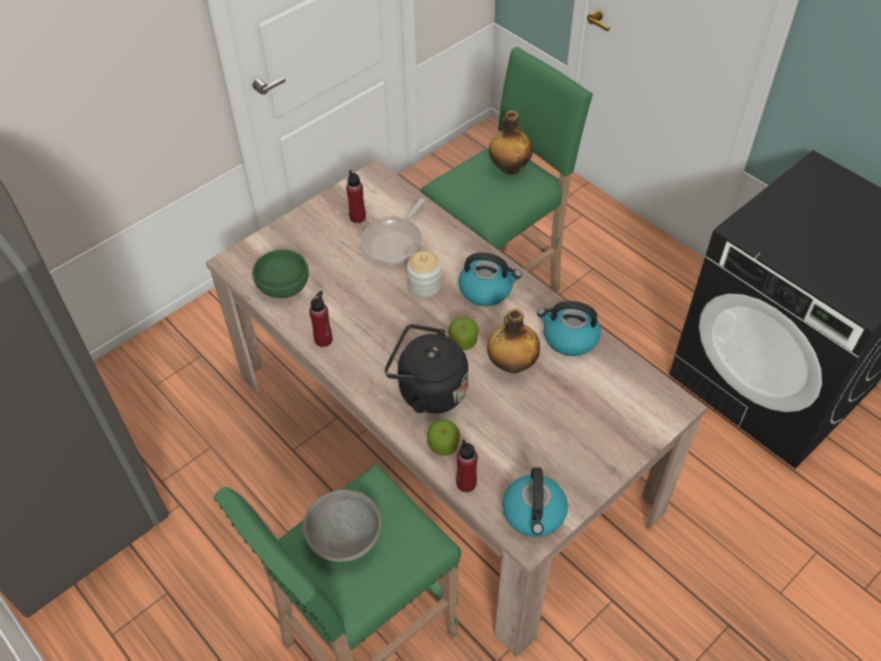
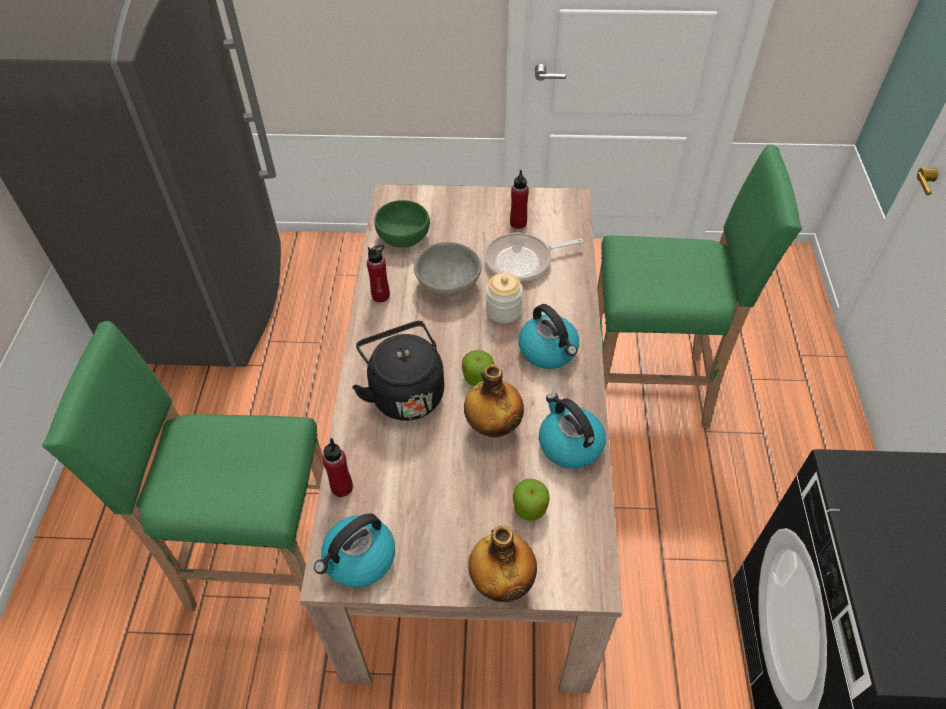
camera: 45 degrees right, 0 degrees up
grey bowl [303,490,381,562] -> grey bowl moved to [414,242,482,296]
apple [427,420,460,456] -> apple moved to [513,479,550,521]
bottle [489,111,533,175] -> bottle moved to [468,525,537,602]

